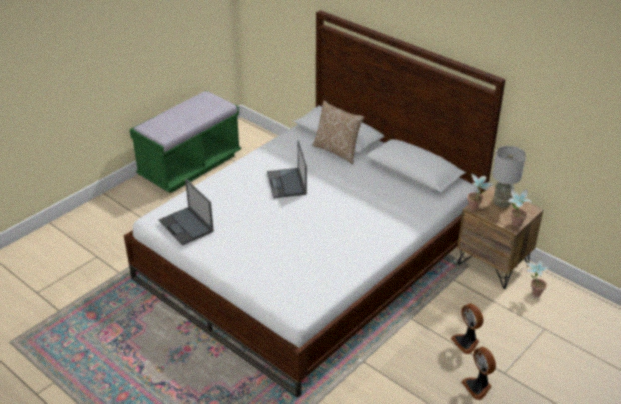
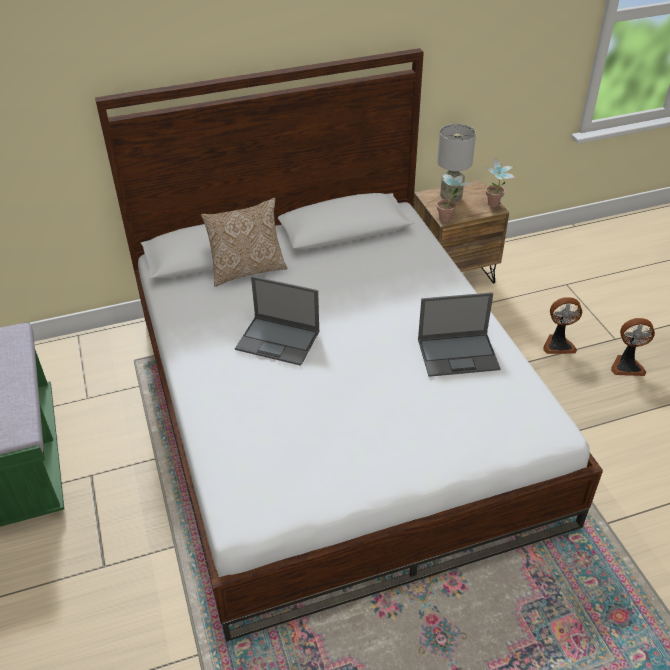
camera: 60 degrees left, 5 degrees up
laptop [158,179,214,245] -> laptop moved to [418,292,501,377]
potted plant [526,258,551,297] -> none

